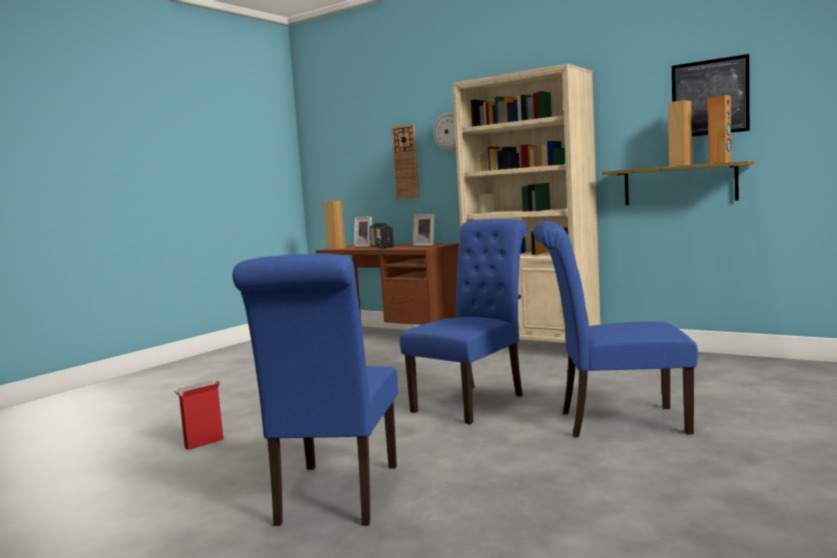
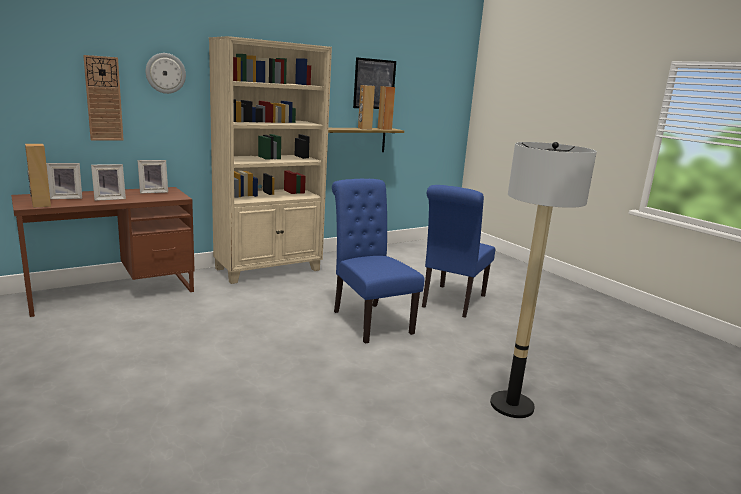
camera: 70 degrees left, 10 degrees up
cardboard box [174,380,223,450] -> none
blue chair [232,253,398,526] -> floor lamp [490,142,597,418]
radio [370,223,394,248] -> picture frame [91,164,126,201]

